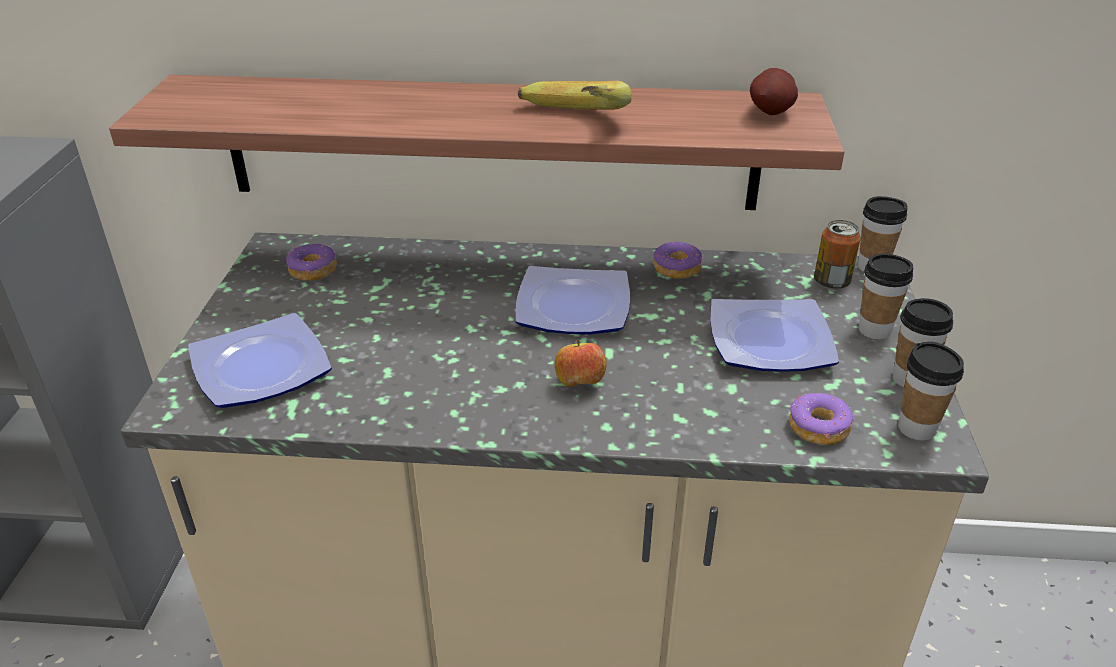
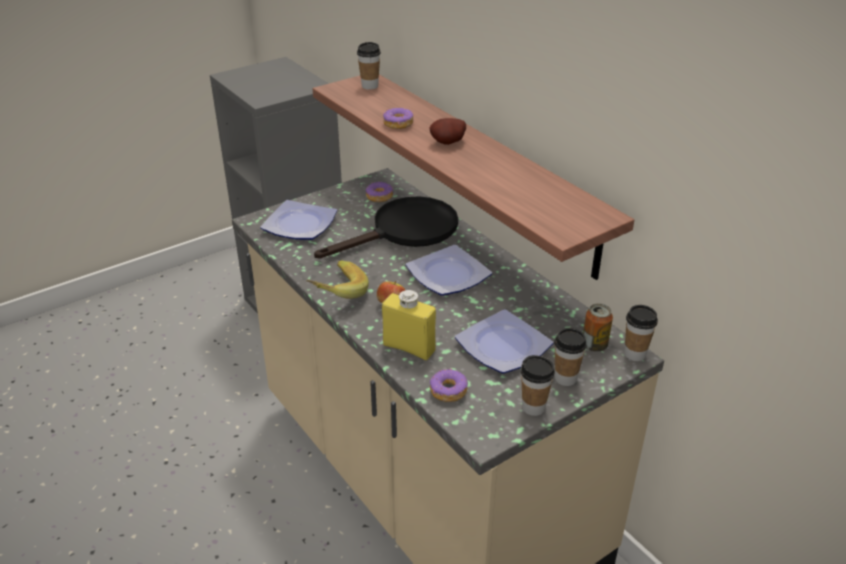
camera: 50 degrees right, 0 degrees up
banana [518,81,632,110] -> banana moved to [306,261,368,299]
donut [654,242,703,279] -> donut moved to [383,108,413,129]
potato [750,68,798,115] -> potato moved to [430,118,466,145]
cup [898,341,964,441] -> cup moved to [357,42,381,90]
none -> black frying pan [314,196,458,259]
none -> yellow bottle [382,290,436,360]

